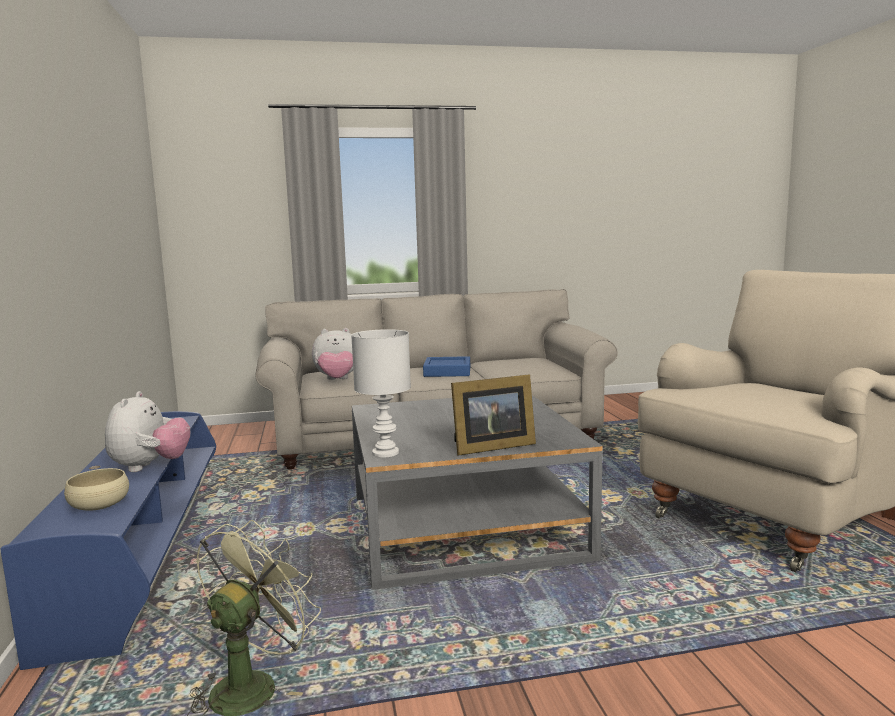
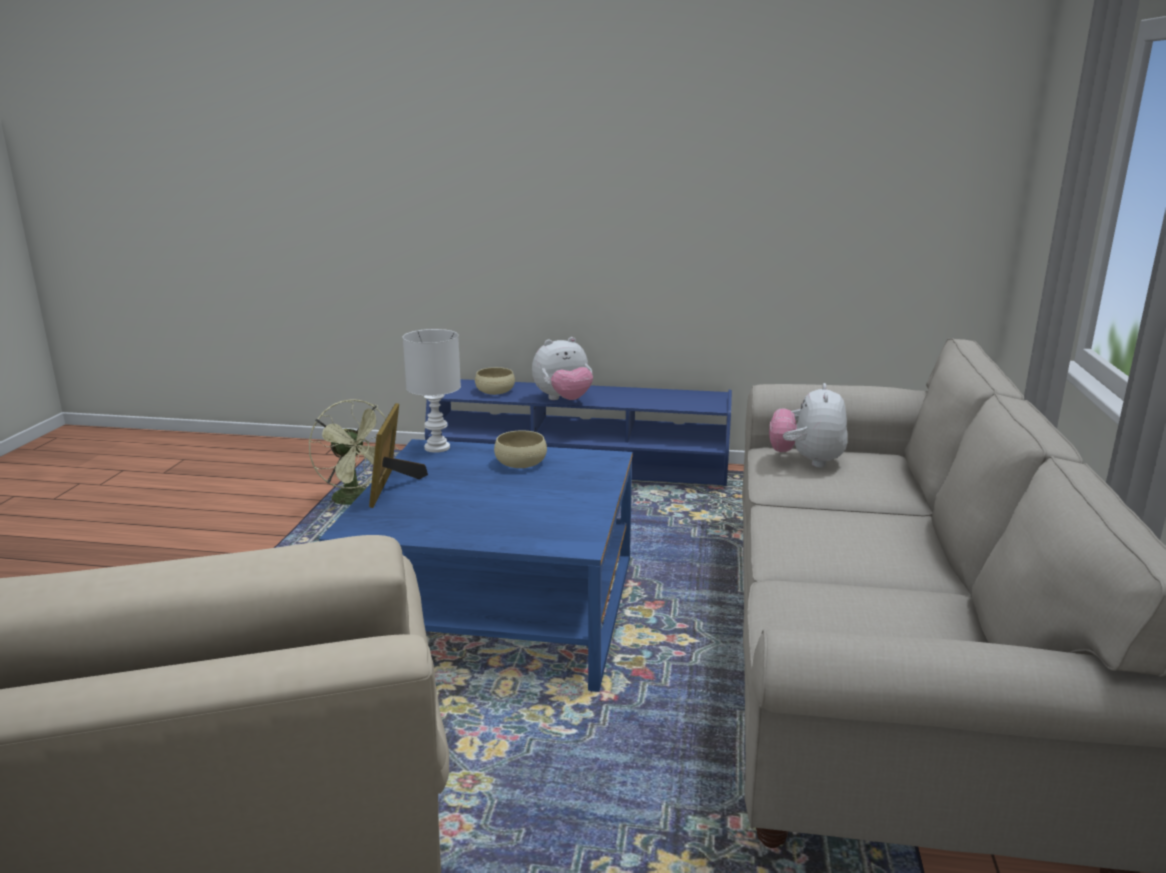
camera: 110 degrees right, 10 degrees up
plush toy [105,391,190,472] -> plush toy turned 45 degrees counterclockwise [532,337,593,400]
grey coffee table [352,395,603,590] -> blue coffee table [319,439,633,692]
blue tray [423,356,470,377] -> none
none -> beige bowl [494,430,547,468]

